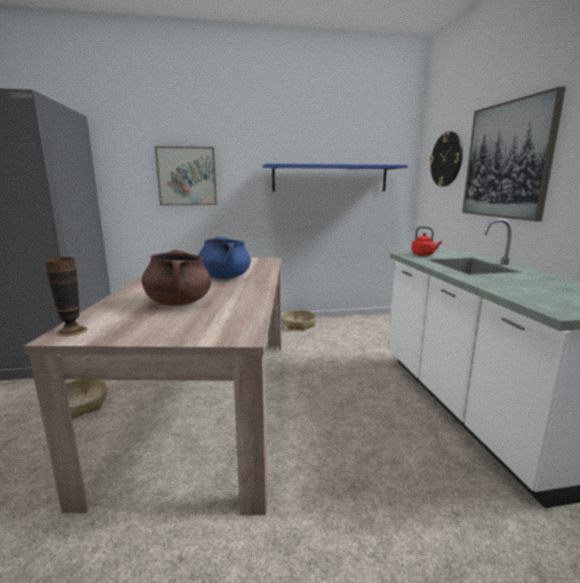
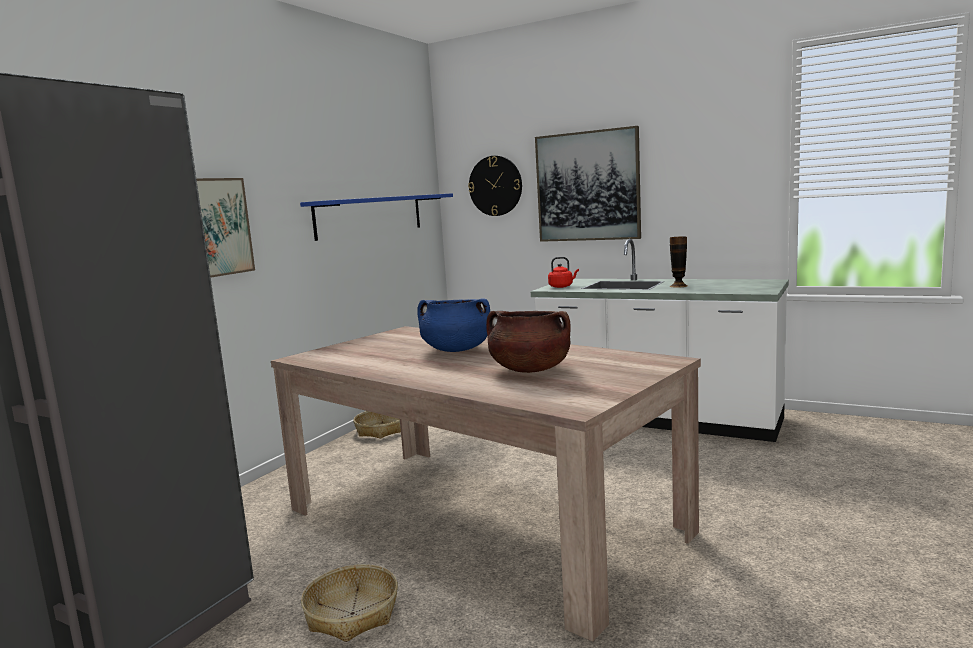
camera: 50 degrees left, 5 degrees down
vase [45,257,87,337] -> vase moved to [669,237,688,288]

